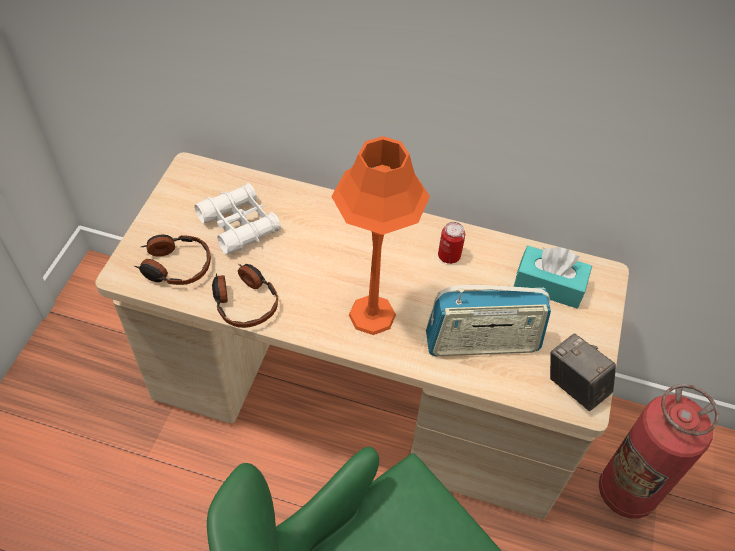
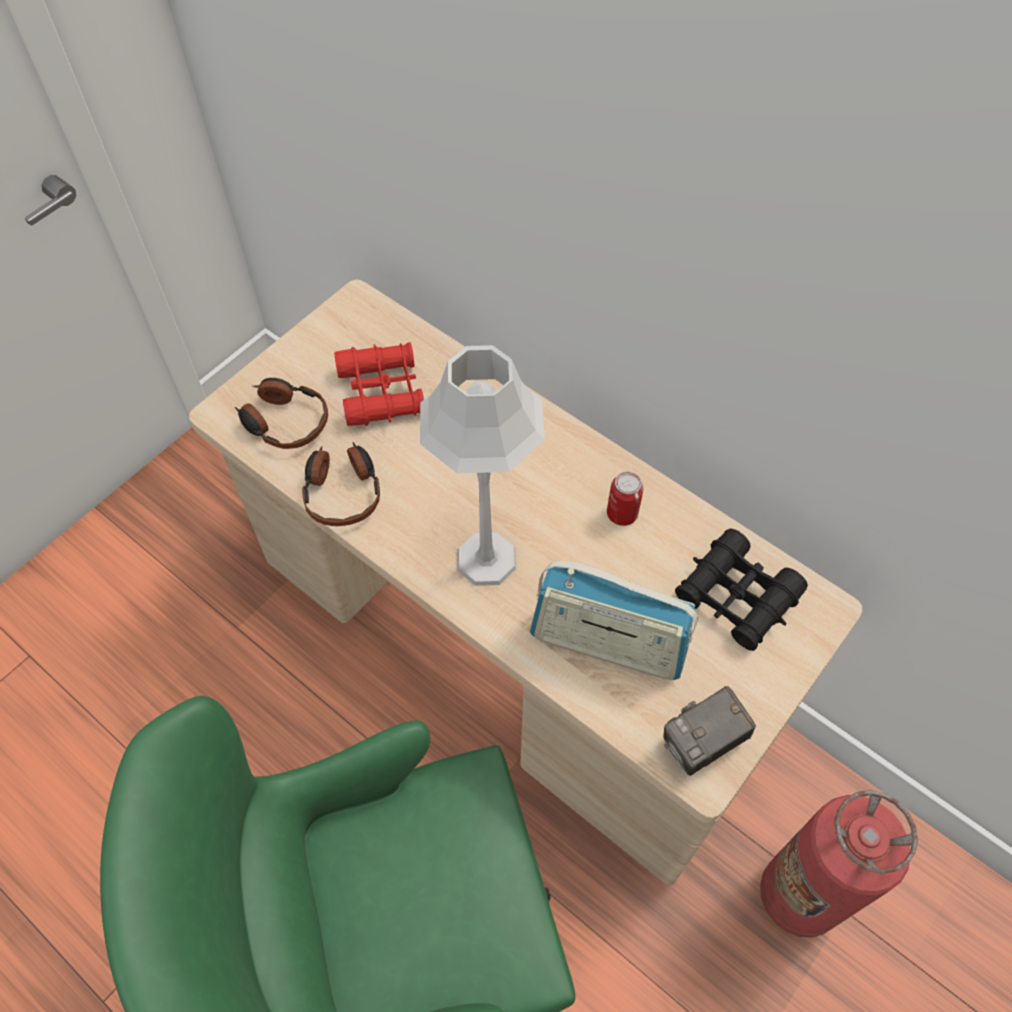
camera: 25 degrees right, 5 degrees up
white binoculars [195,183,281,254] -> red binoculars [334,342,424,426]
orange table lamp [331,136,430,335] -> grey table lamp [420,345,545,586]
turquoise tissue box [513,246,592,308] -> black binoculars [675,529,808,651]
camera [550,334,616,411] -> camera turned 105 degrees counterclockwise [663,686,756,776]

